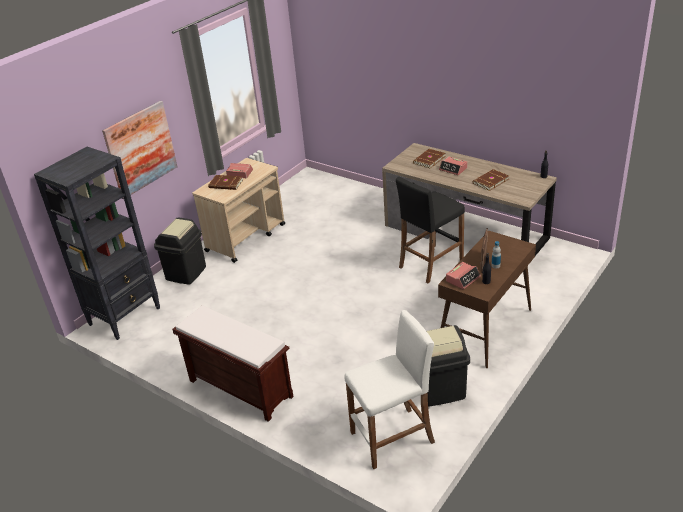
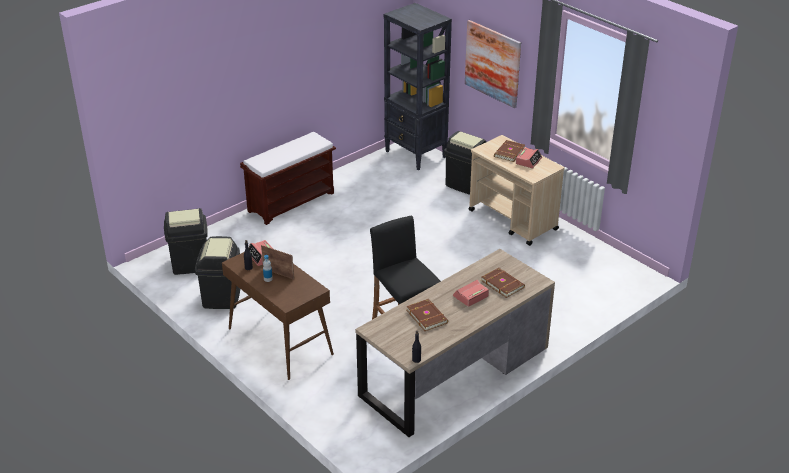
camera: 100 degrees right, 0 degrees up
white stool [344,310,435,469] -> black trash can [164,208,208,275]

